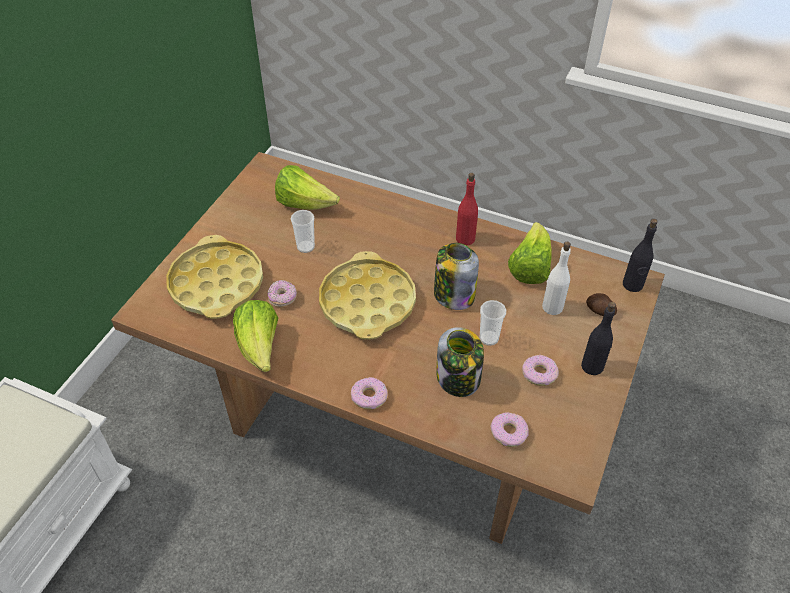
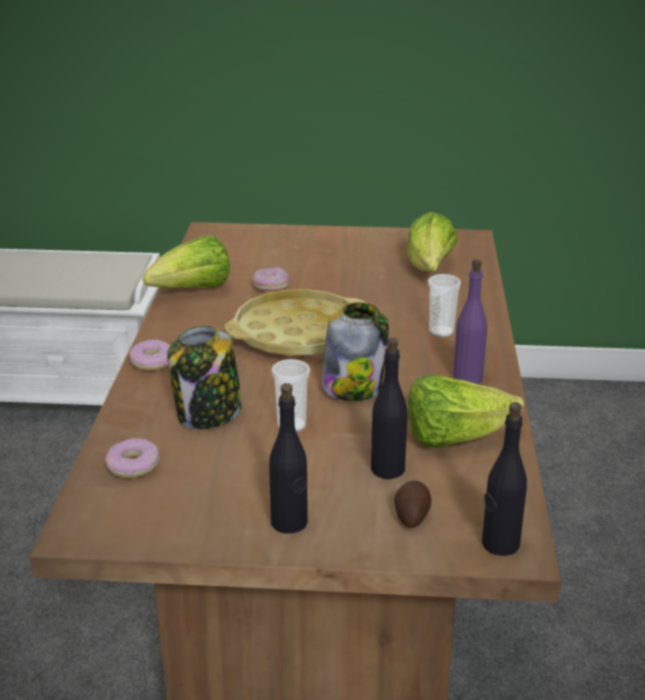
camera: 70 degrees right, 20 degrees down
yellow tray [166,235,263,319] -> none
cup [291,210,315,253] -> cup moved to [428,274,461,337]
red bottle [456,173,478,246] -> purple bottle [453,259,487,384]
donut [522,355,559,386] -> none
white bottle [542,242,571,315] -> black bottle [371,337,408,479]

